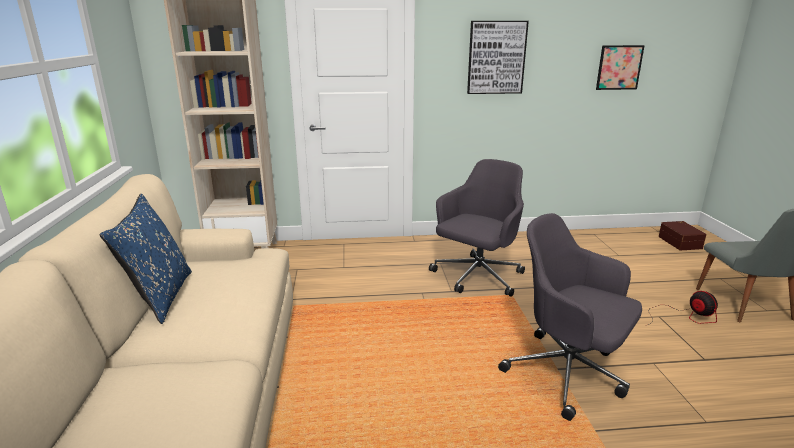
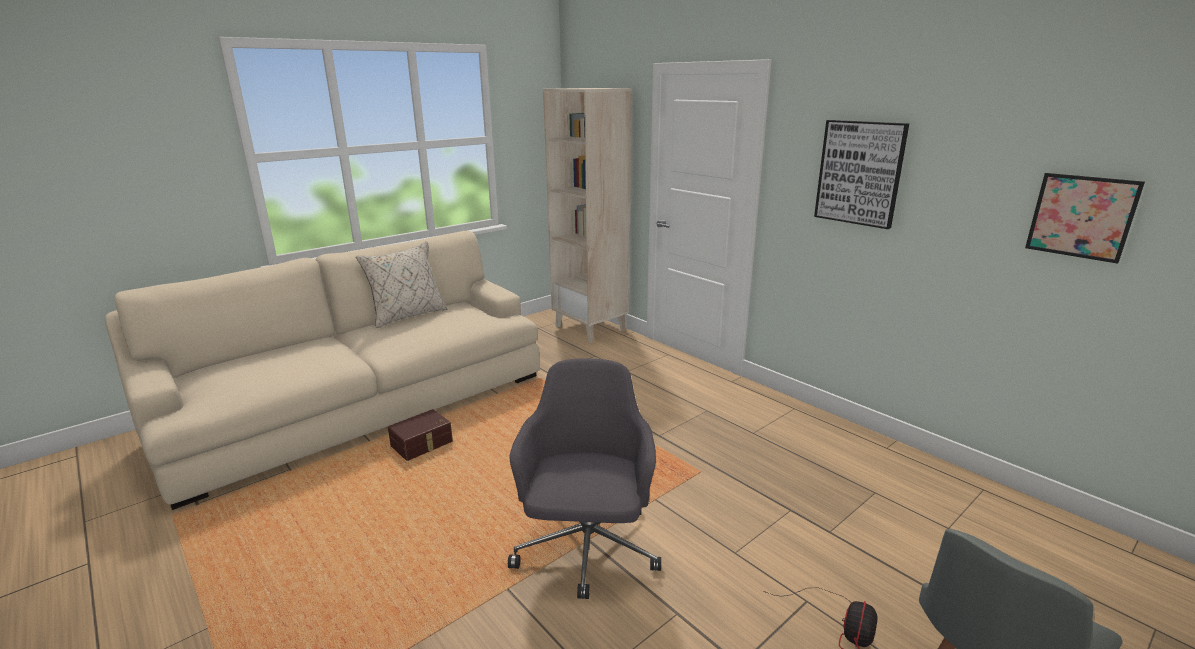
camera: 55 degrees right, 0 degrees up
blue pillow [99,194,192,324] -> beige pillow [356,242,447,328]
grey office chair [429,159,525,297] -> none
brown storage box [659,221,706,250] -> brown storage box moved to [388,409,453,461]

